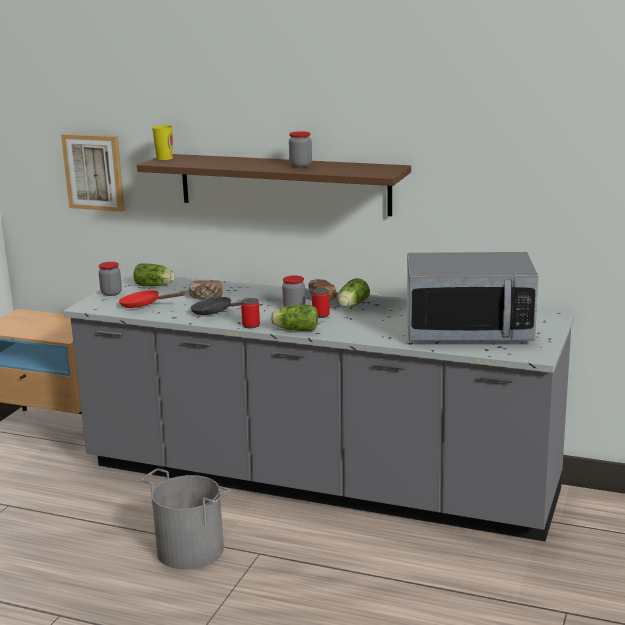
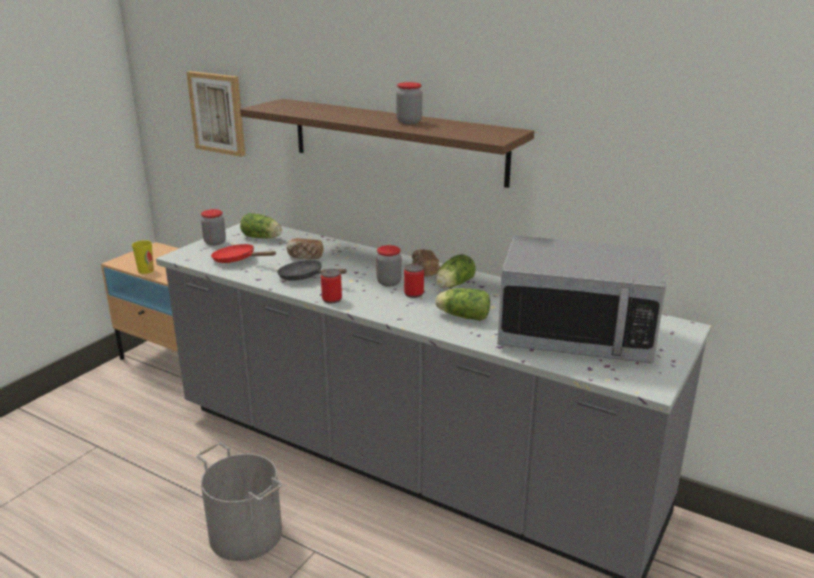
camera: 10 degrees right, 5 degrees up
cup [152,125,173,160] -> cup moved to [132,240,154,274]
lettuce [271,305,318,331] -> lettuce moved to [435,288,490,321]

